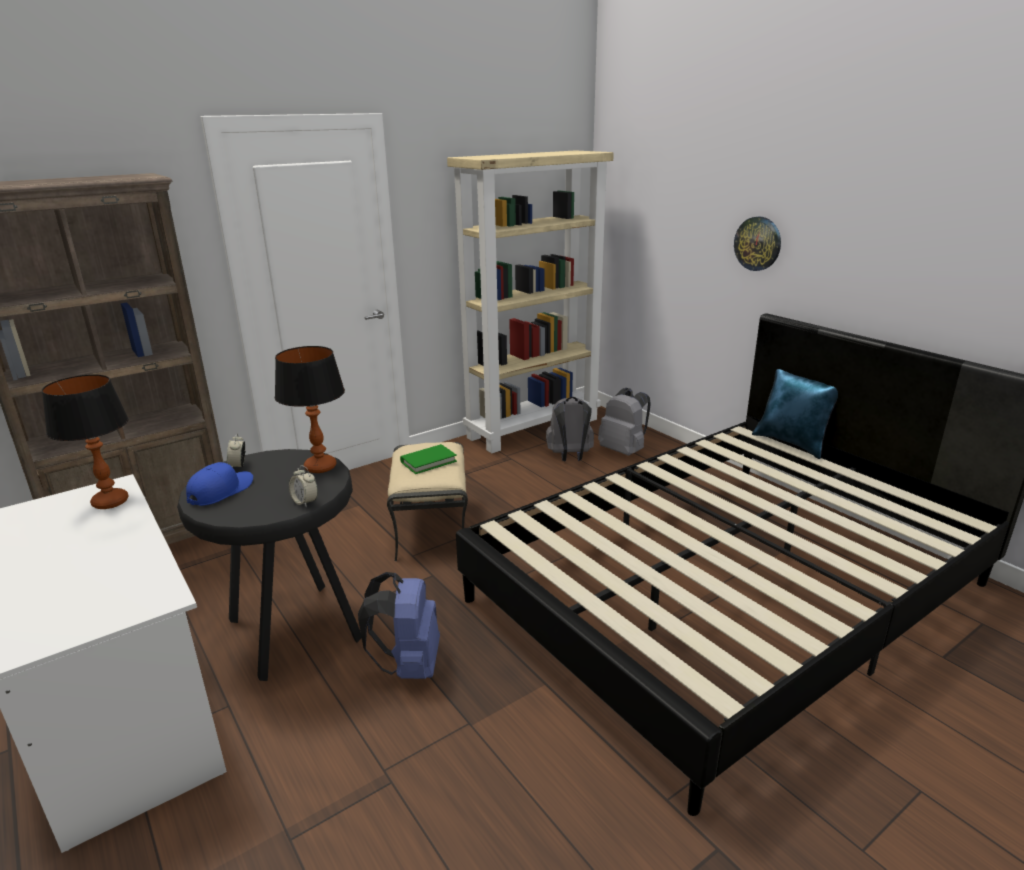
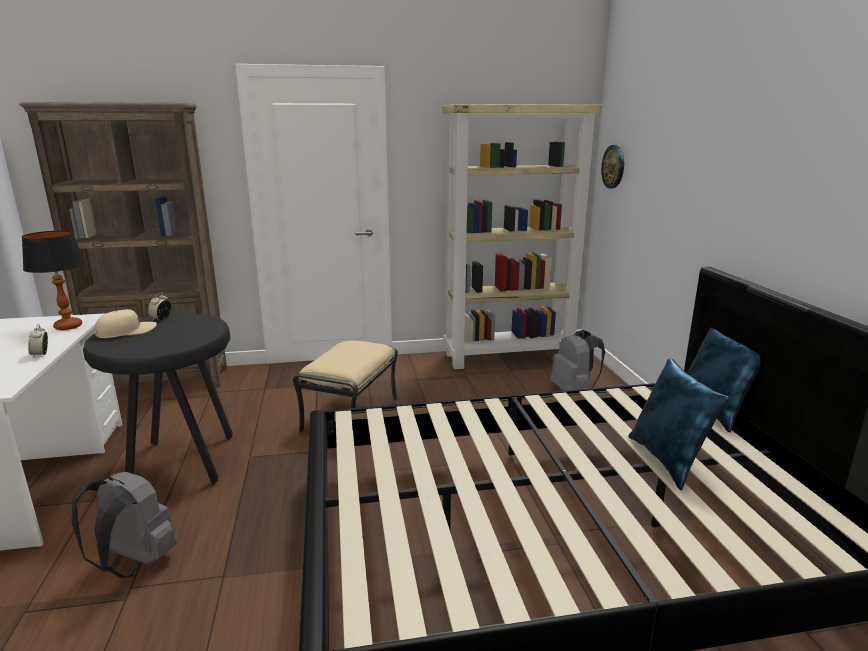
camera: 25 degrees right, 5 degrees down
blue cap [186,462,253,506] -> beige cap [95,309,157,338]
table lamp [275,346,345,473] -> none
alarm clock [289,466,318,507] -> alarm clock moved to [28,324,48,358]
blue backpack [358,572,440,679] -> none
green book [400,444,457,474] -> none
grey backpack [546,397,594,461] -> grey backpack moved to [71,472,177,578]
wall clock [734,216,781,271] -> wall clock moved to [601,145,624,189]
none -> blue pillow [628,358,729,490]

